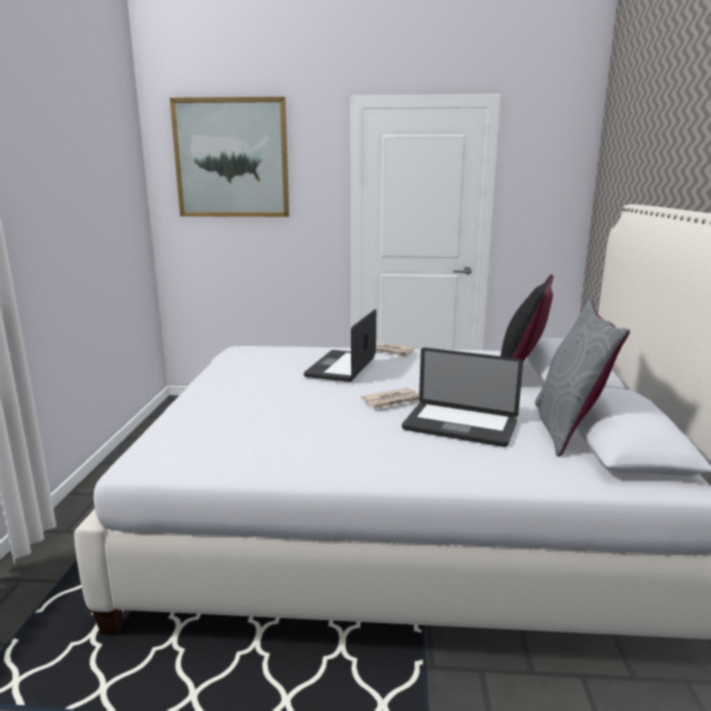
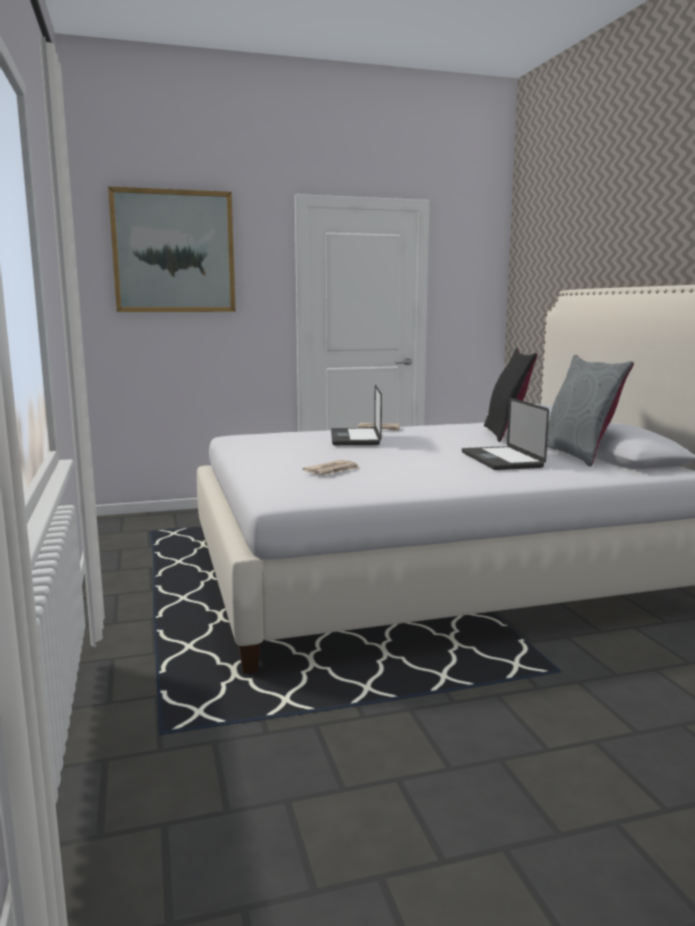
camera: 20 degrees left, 5 degrees down
newspaper [361,388,419,409] -> newspaper moved to [303,459,359,475]
laptop [402,348,523,447] -> laptop turned 75 degrees clockwise [462,398,549,470]

